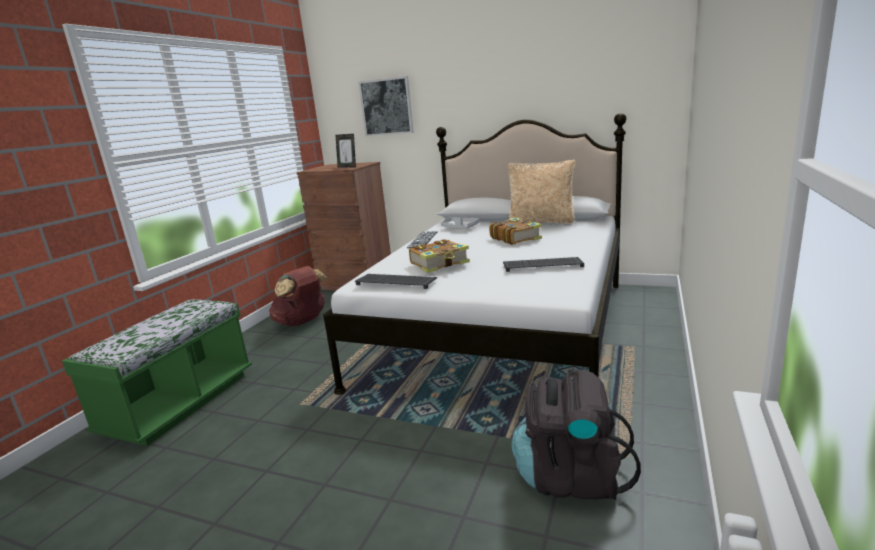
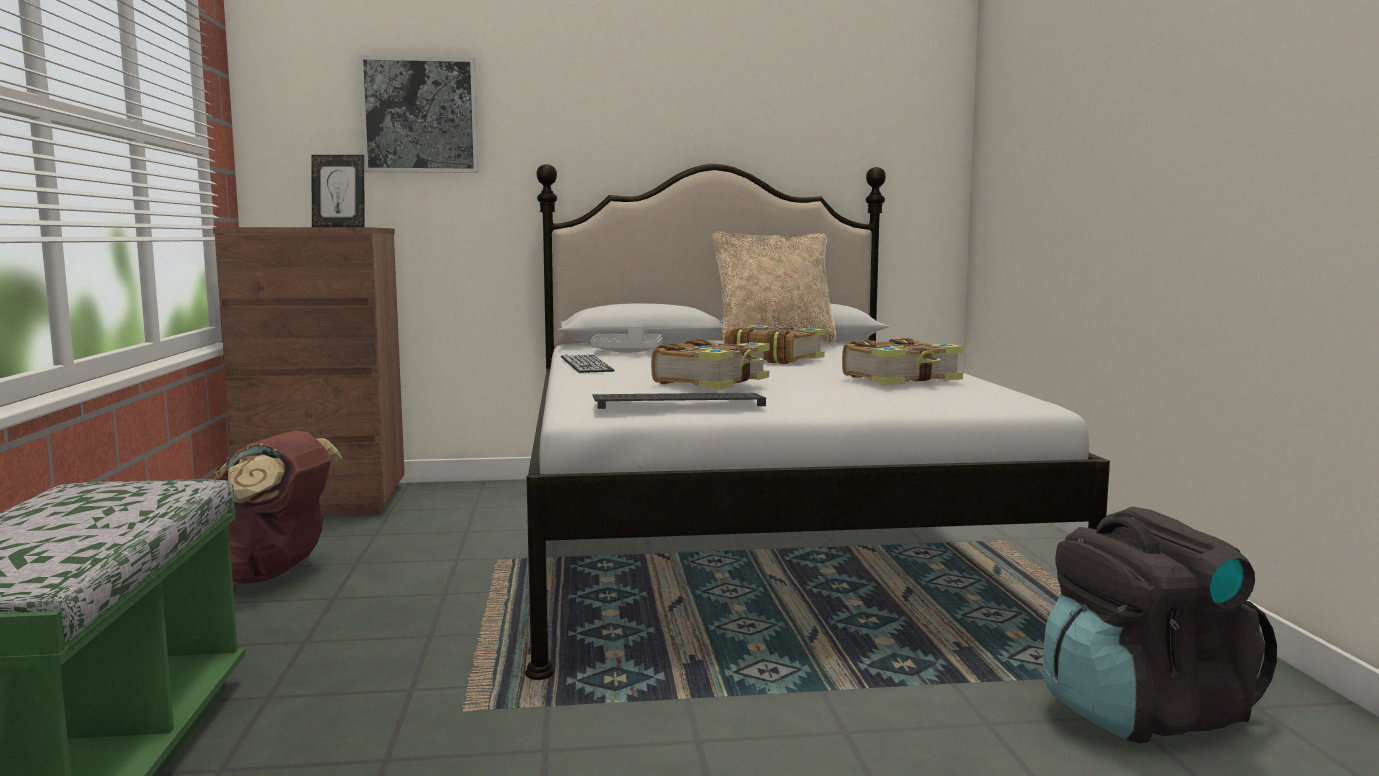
camera: 30 degrees left, 10 degrees down
keyboard [503,257,584,272] -> book [842,338,964,385]

